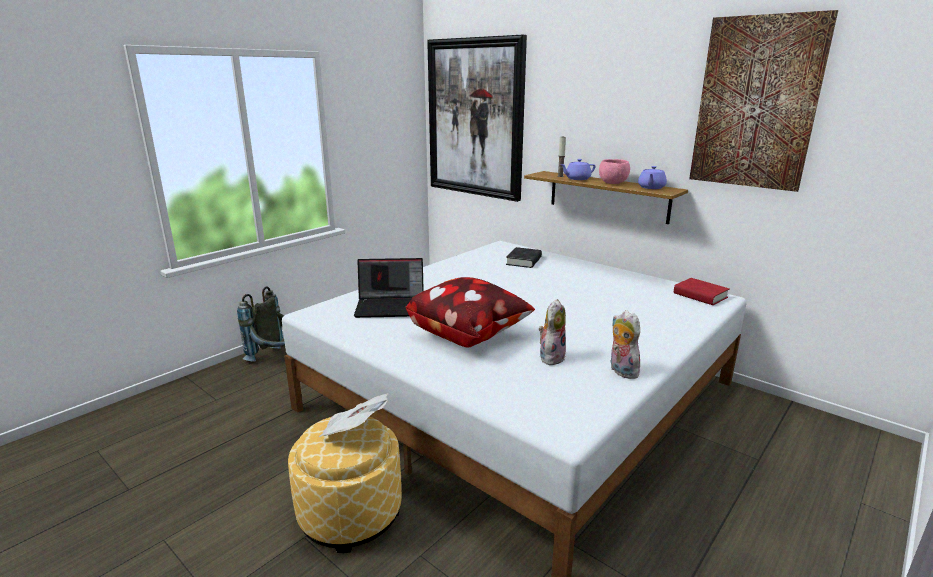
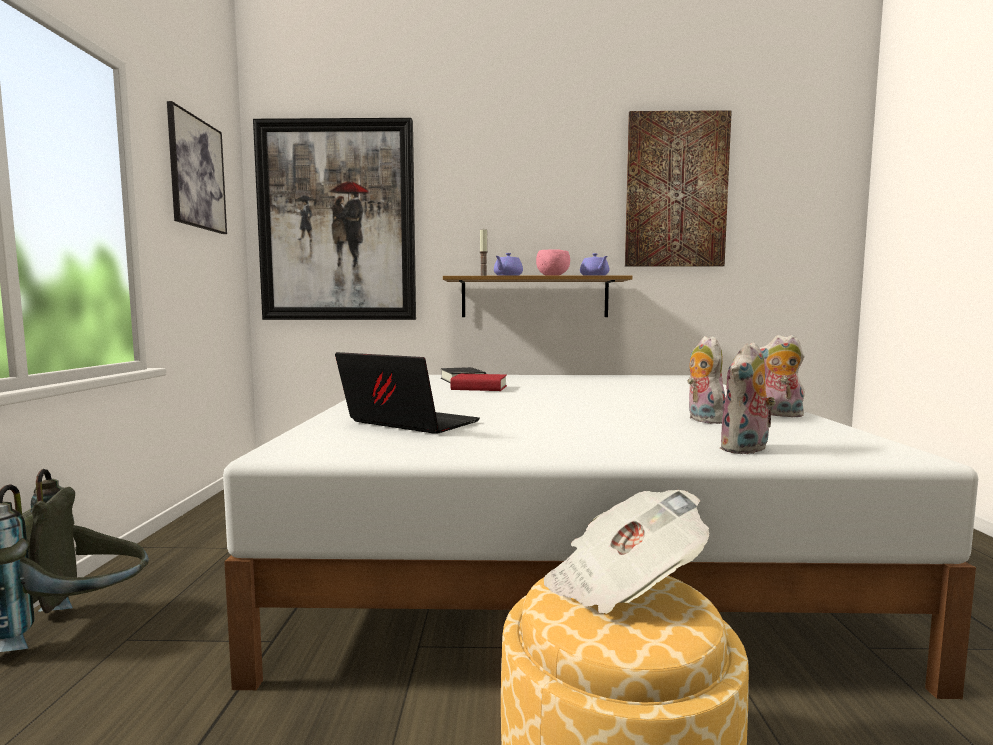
camera: 40 degrees left, 15 degrees down
laptop [354,258,424,318] -> laptop turned 105 degrees counterclockwise [335,352,480,434]
pillow [405,277,535,348] -> none
red book [674,278,729,305] -> red book moved to [450,374,507,391]
none -> picture [167,101,227,234]
none -> plush toy [719,342,776,454]

